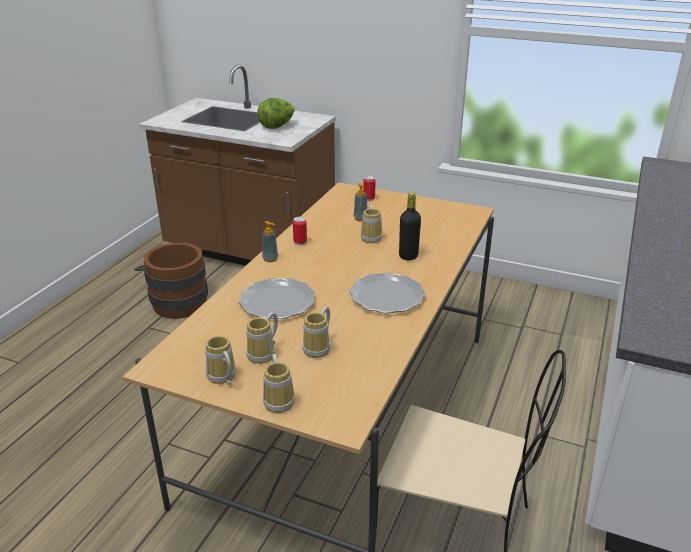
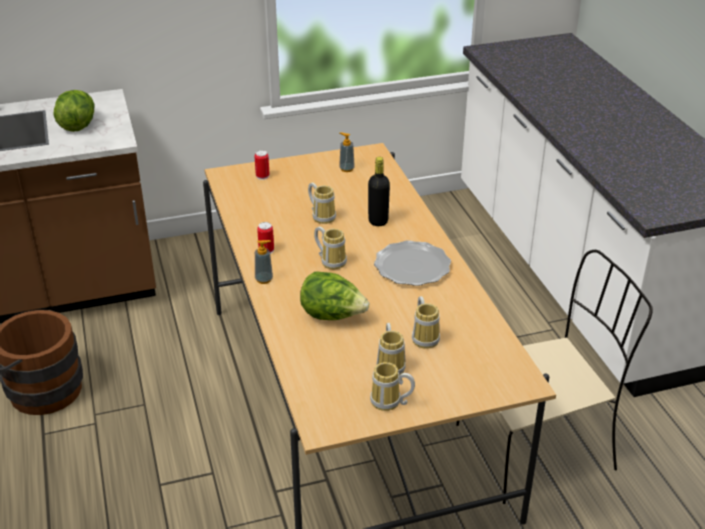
camera: 40 degrees left, 5 degrees up
plate [238,278,315,319] -> lettuce [300,272,369,320]
mug [263,354,295,413] -> mug moved to [314,226,347,269]
soap dispenser [354,182,367,221] -> soap dispenser moved to [339,132,355,172]

